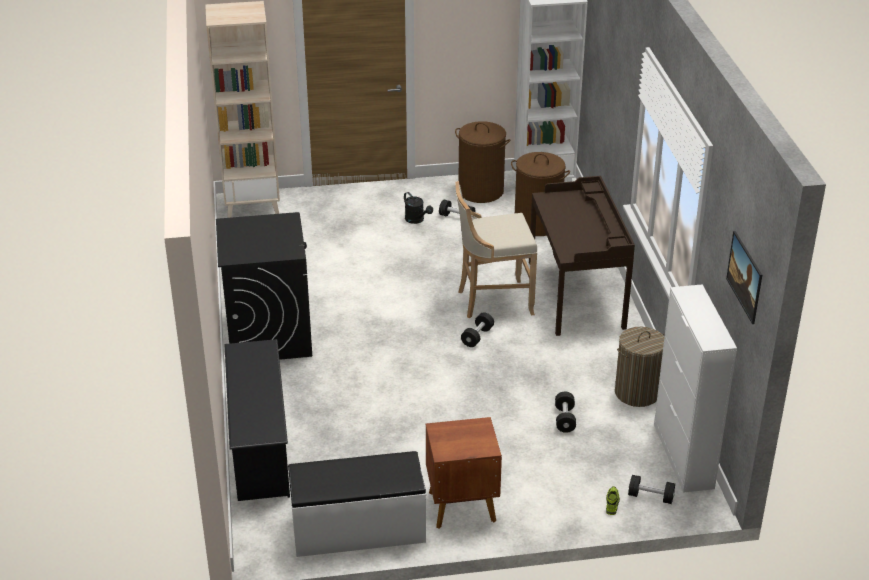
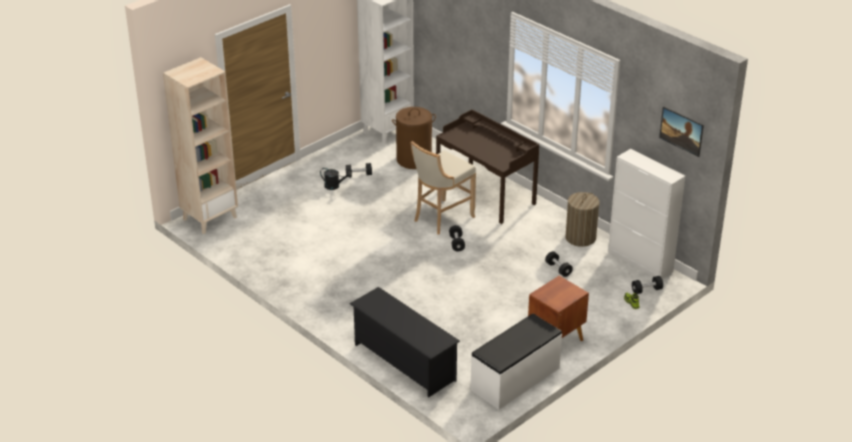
camera: 35 degrees left, 0 degrees up
black washing machine [216,212,312,360] -> none
brown laundry basket [455,121,510,203] -> none

